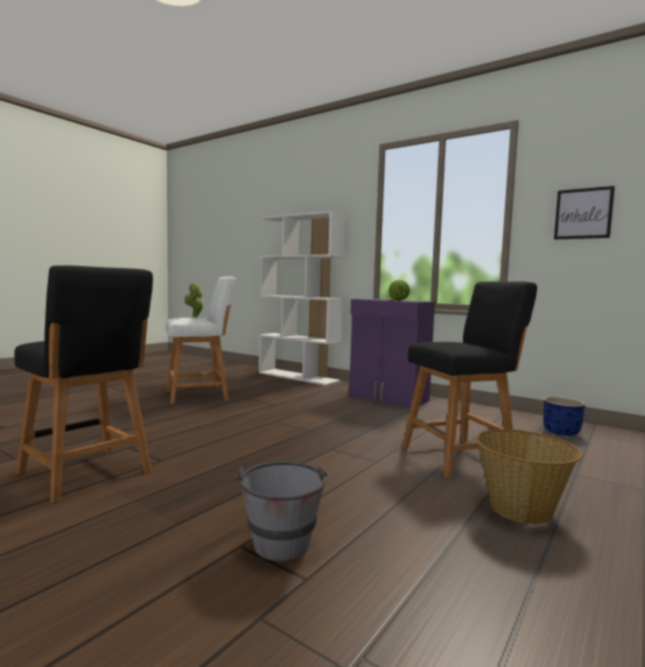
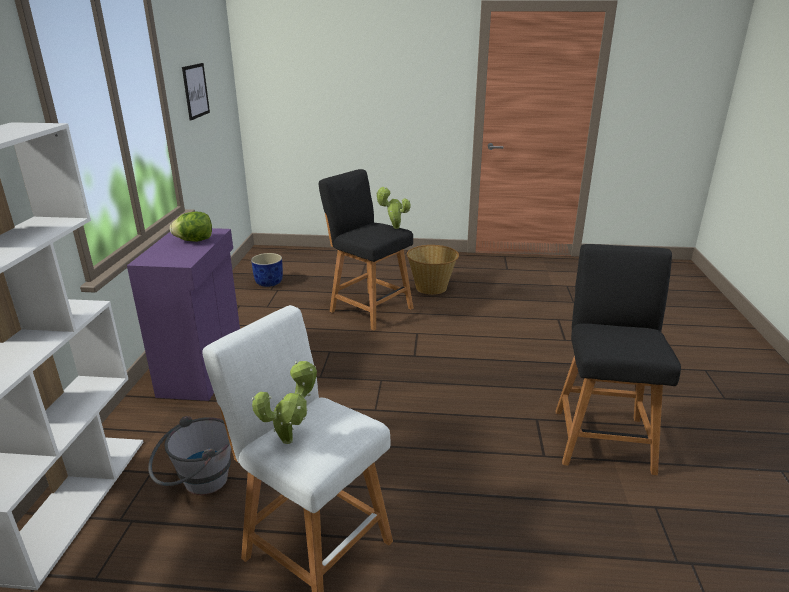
camera: 120 degrees left, 20 degrees up
grey bucket [233,461,327,561] -> grey bucket moved to [148,416,231,495]
none -> potted plant [376,187,410,229]

